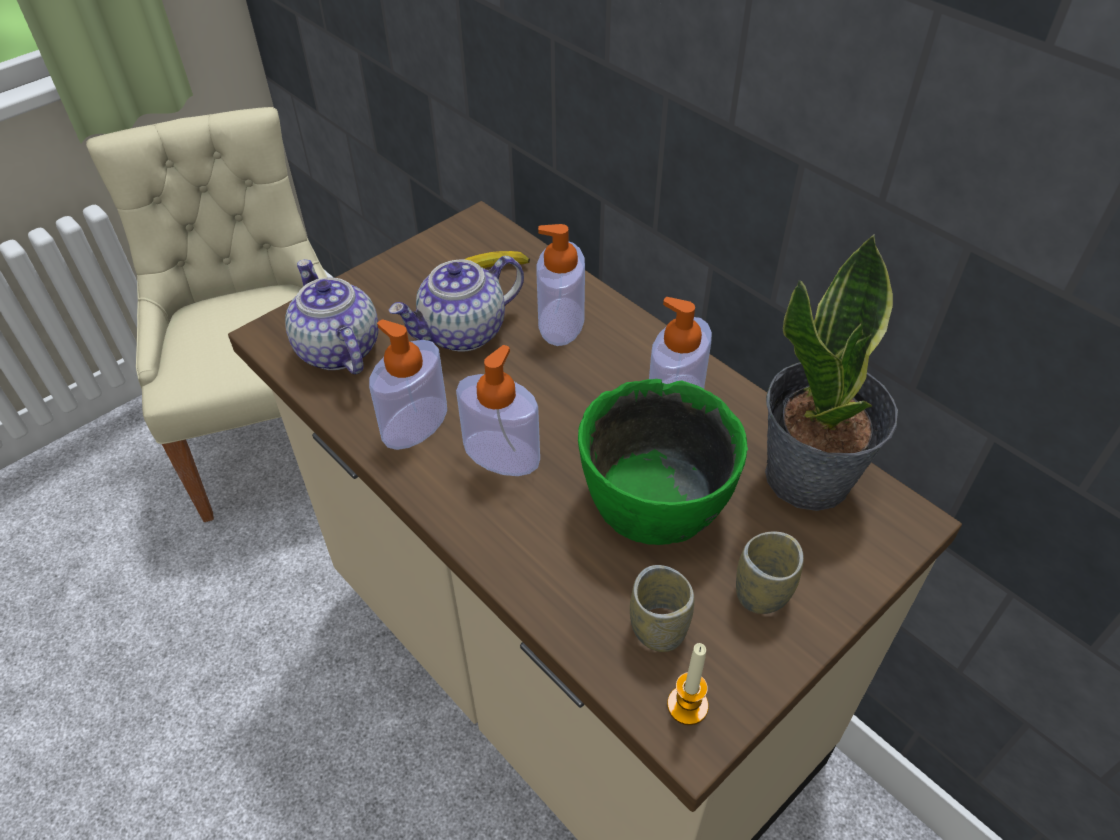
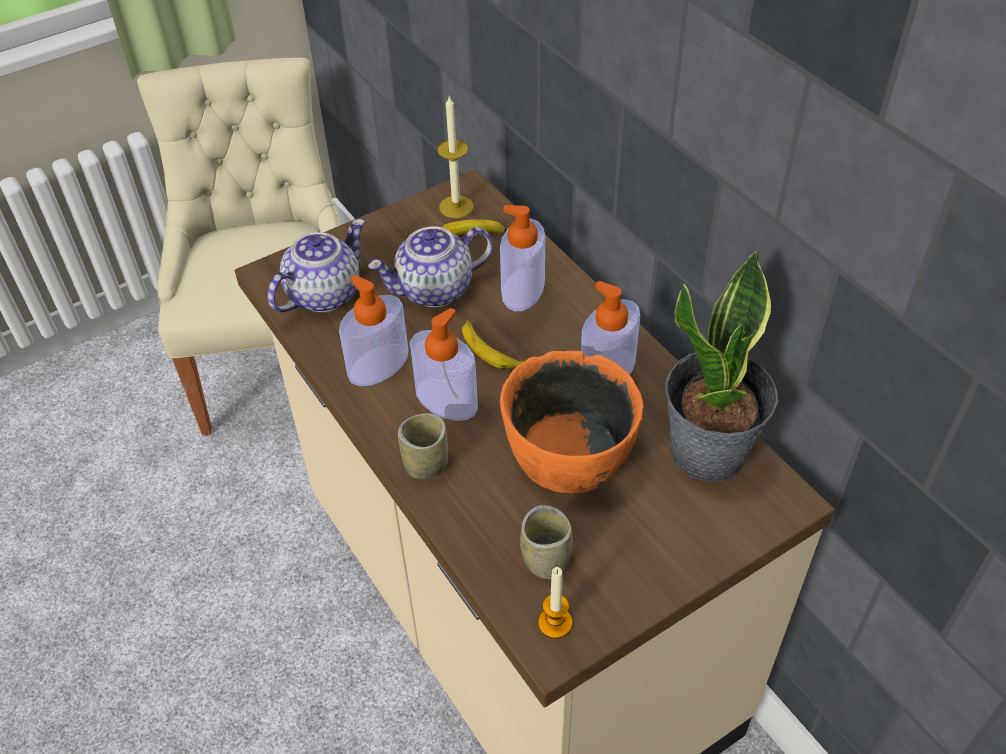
camera: 10 degrees right, 0 degrees up
teapot [285,259,379,374] -> teapot turned 60 degrees clockwise [267,219,365,312]
green bowl [578,379,748,545] -> orange bowl [500,350,643,493]
cup [736,531,804,614] -> cup moved to [398,413,448,479]
none -> candle [437,96,474,218]
none -> banana [462,320,524,369]

